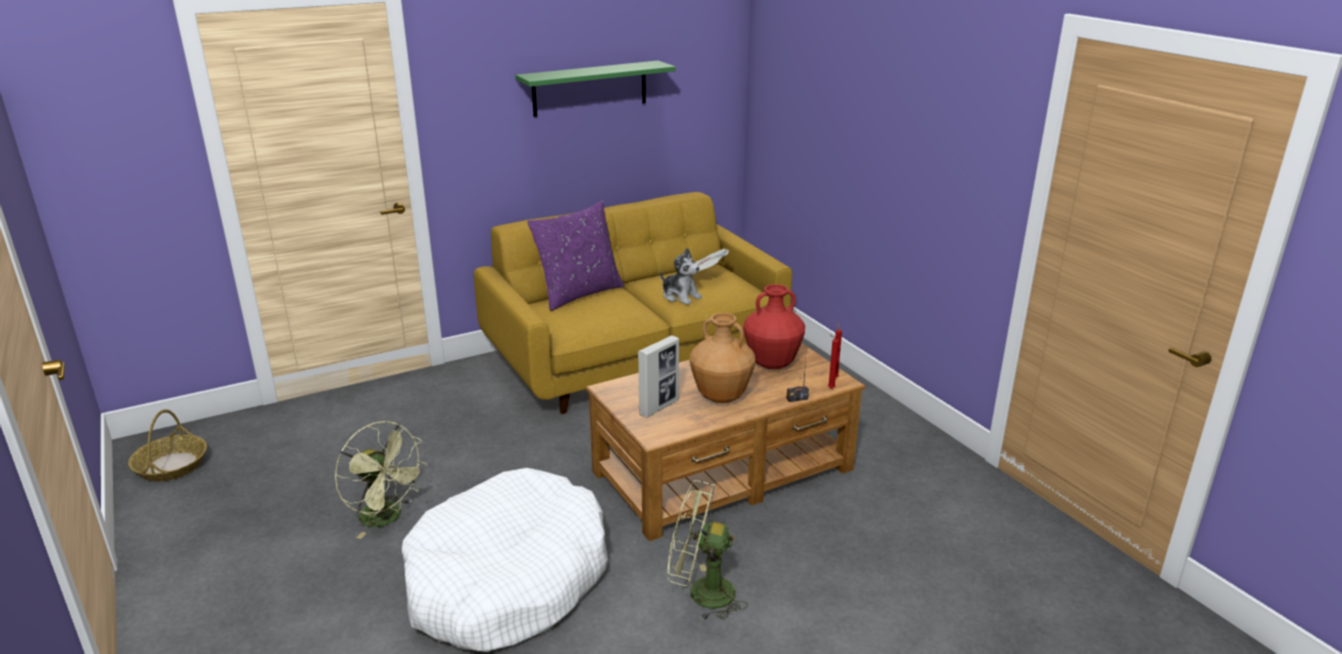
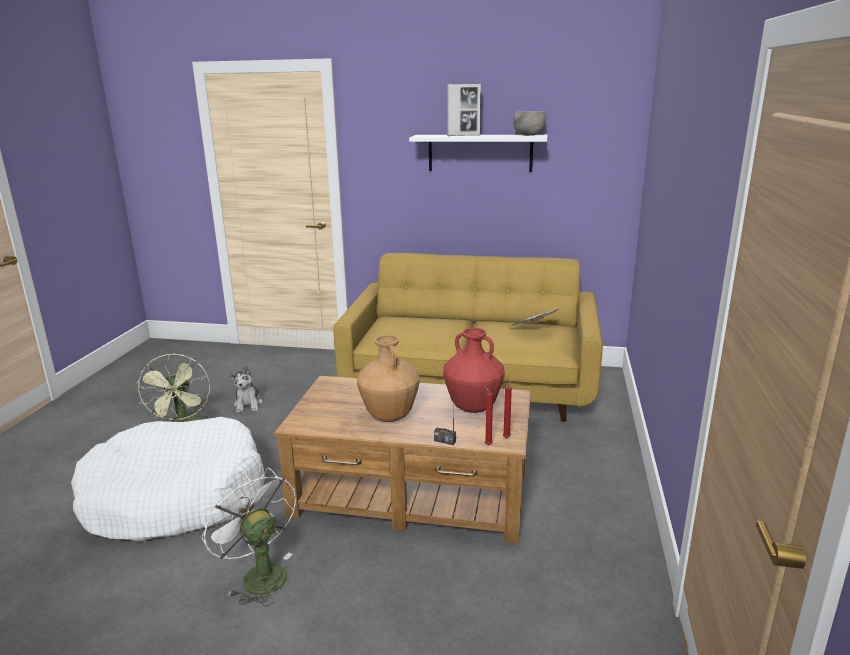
camera: 40 degrees right, 5 degrees down
basket [128,409,207,481] -> none
green shelf [515,61,676,117] -> white shelf [409,135,548,172]
purple pillow [527,201,624,311] -> none
picture frame [638,335,679,418] -> picture frame moved to [447,84,481,136]
plush toy [660,248,702,305] -> plush toy moved to [228,365,263,413]
green fan [667,480,748,621] -> white fan [199,468,296,606]
none -> grey bowl [513,111,546,136]

